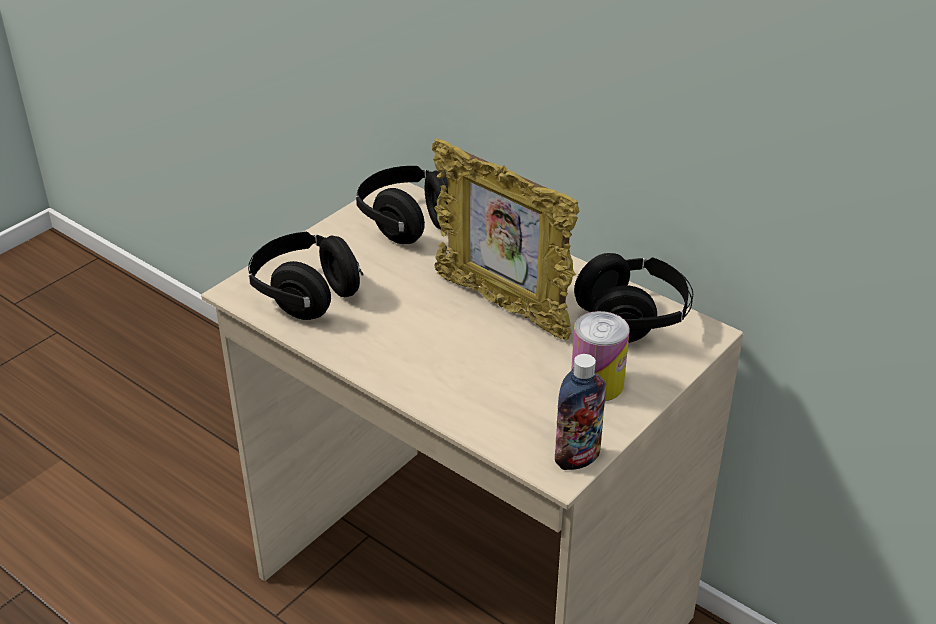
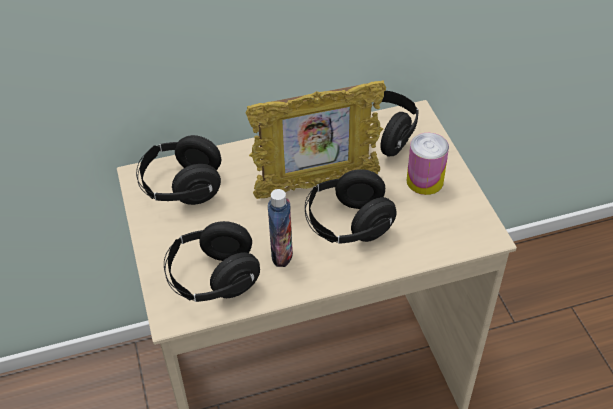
camera: 55 degrees left, 10 degrees up
bottle [555,354,606,470] -> bottle moved to [268,189,293,267]
none -> black headphones [305,169,397,244]

